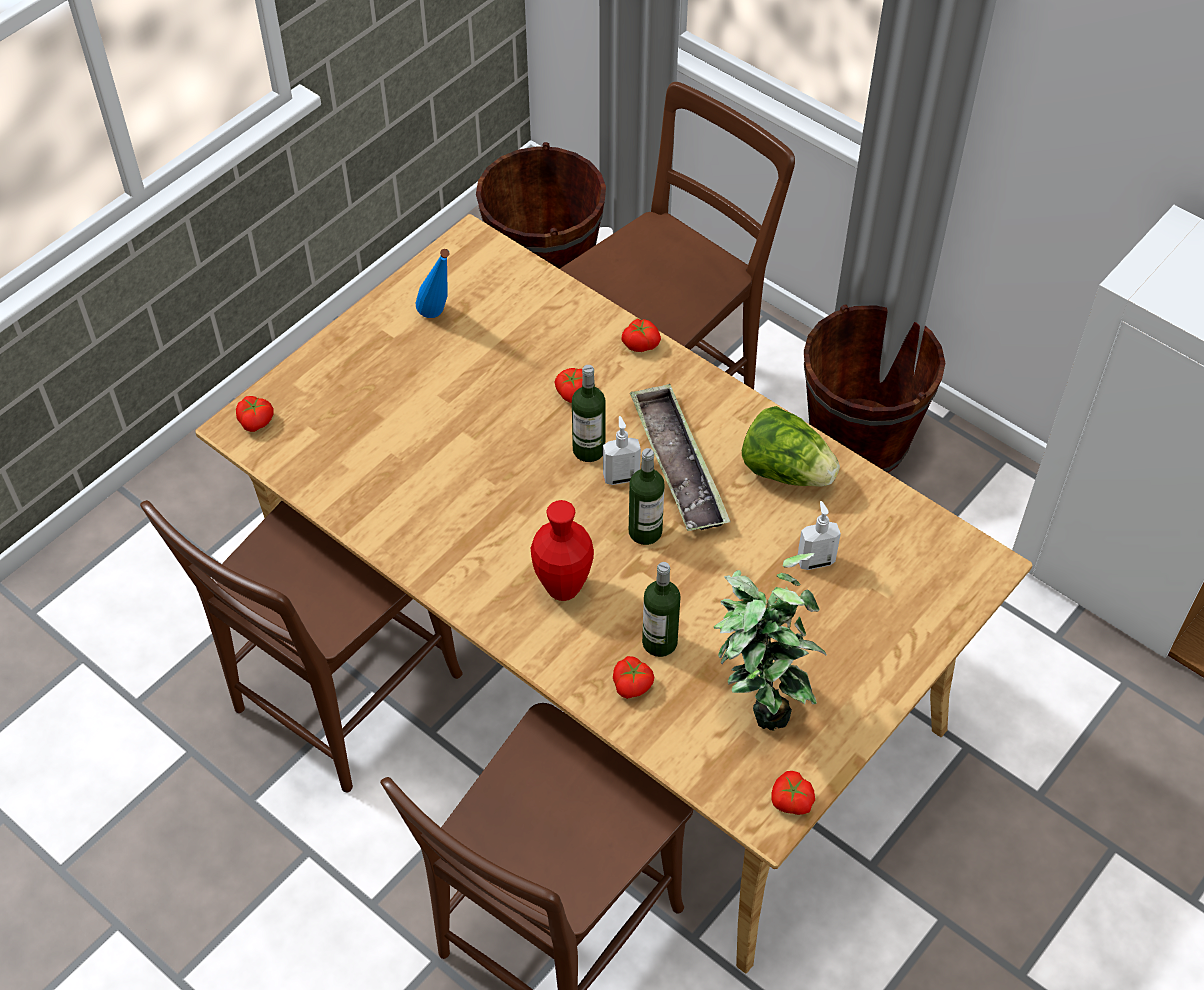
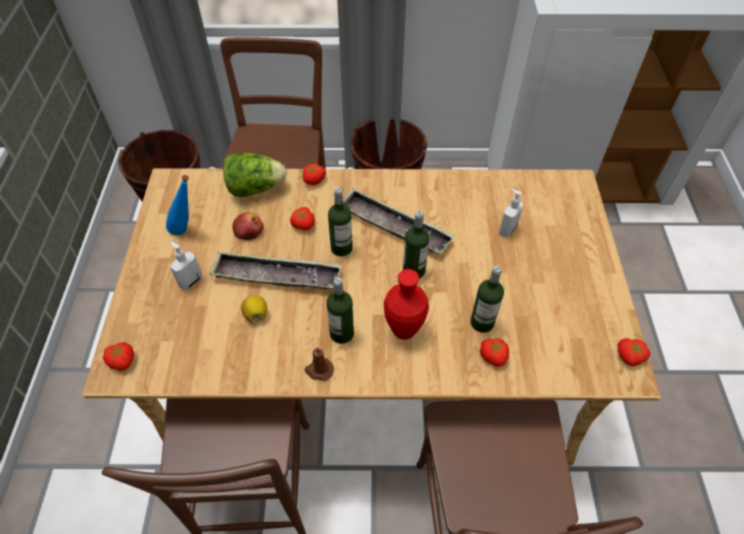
camera: 40 degrees left, 0 degrees up
soap dispenser [603,416,641,485] -> soap dispenser moved to [170,242,203,291]
potted plant [714,553,827,731] -> none
lettuce [742,406,840,487] -> lettuce moved to [223,153,286,197]
none -> tray [209,252,342,289]
none -> apple [232,213,263,240]
none -> lemon [241,296,267,323]
none -> brown candle [305,347,334,381]
none -> bottle [327,277,354,344]

